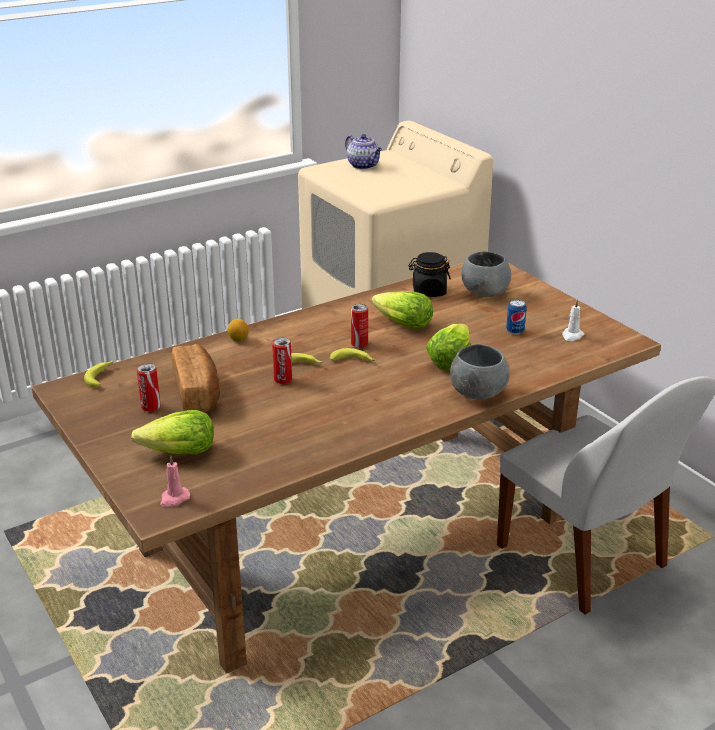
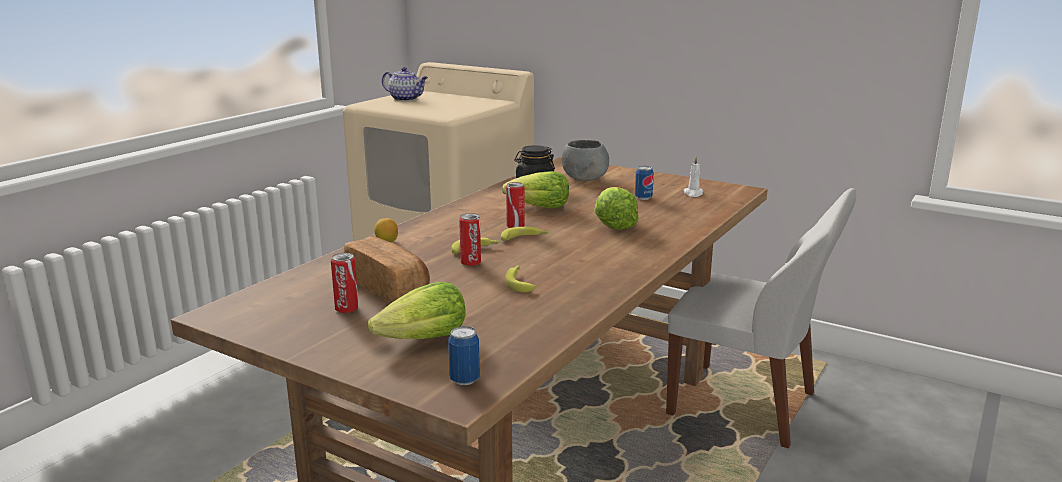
camera: 25 degrees left, 10 degrees down
banana [84,361,113,388] -> banana moved to [505,265,536,292]
pink candle [160,455,190,507] -> can [448,326,480,385]
grey bowl [450,344,510,400] -> none

